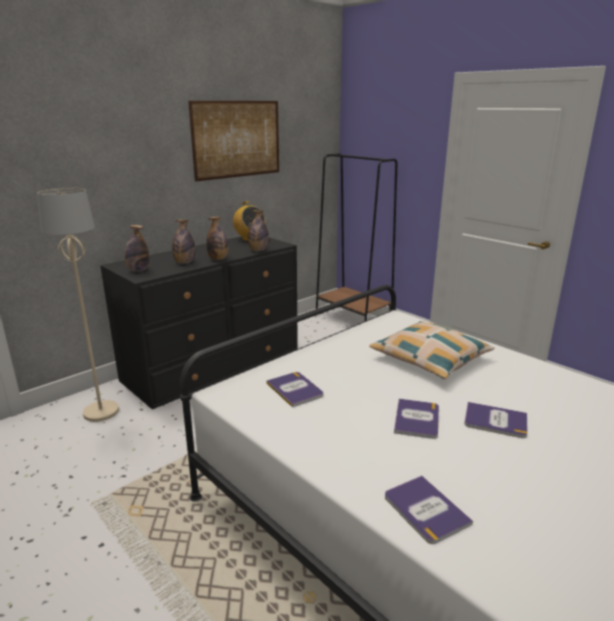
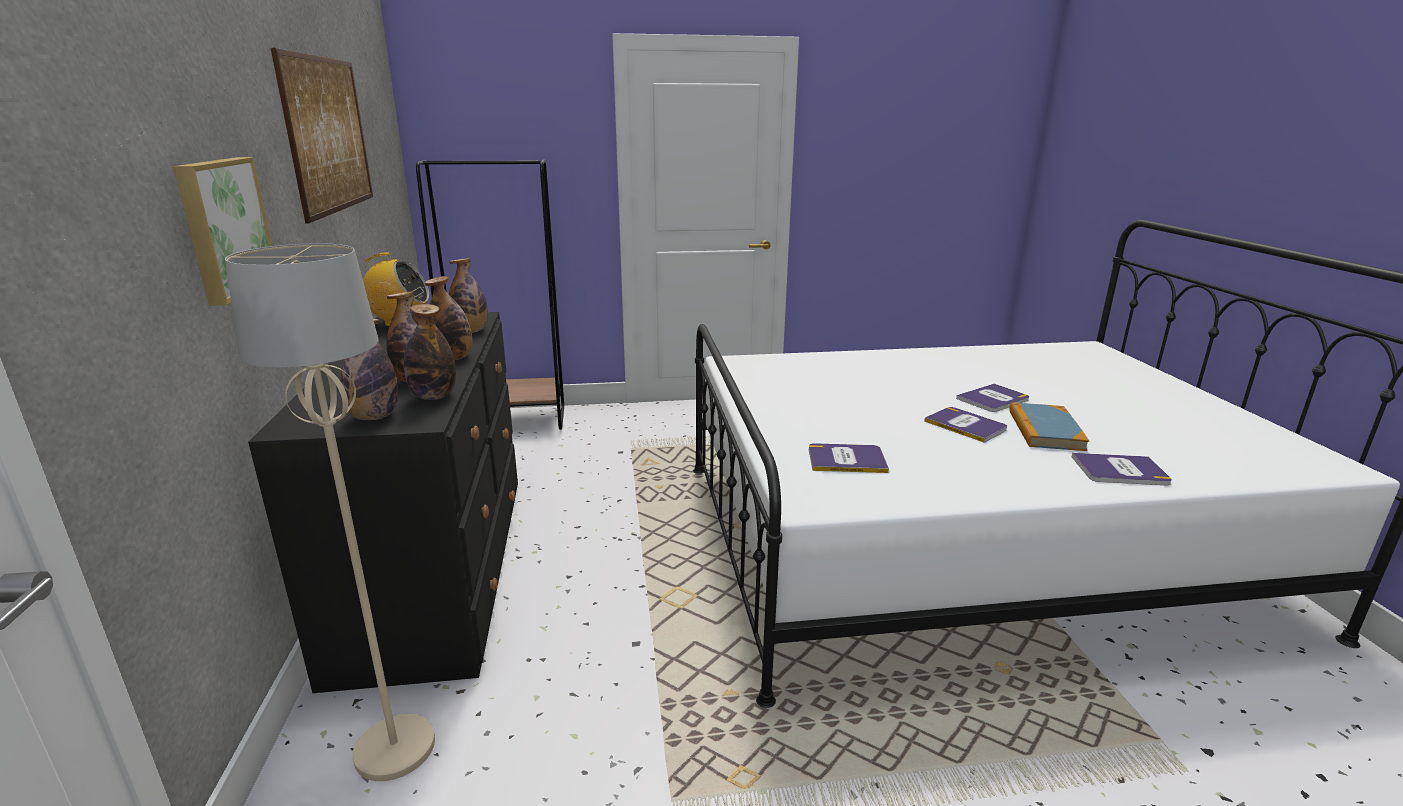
camera: 55 degrees left, 0 degrees up
pillow [369,321,494,379] -> none
none -> picture [173,157,272,306]
none -> bottle [404,304,456,400]
none -> book [1009,402,1089,451]

